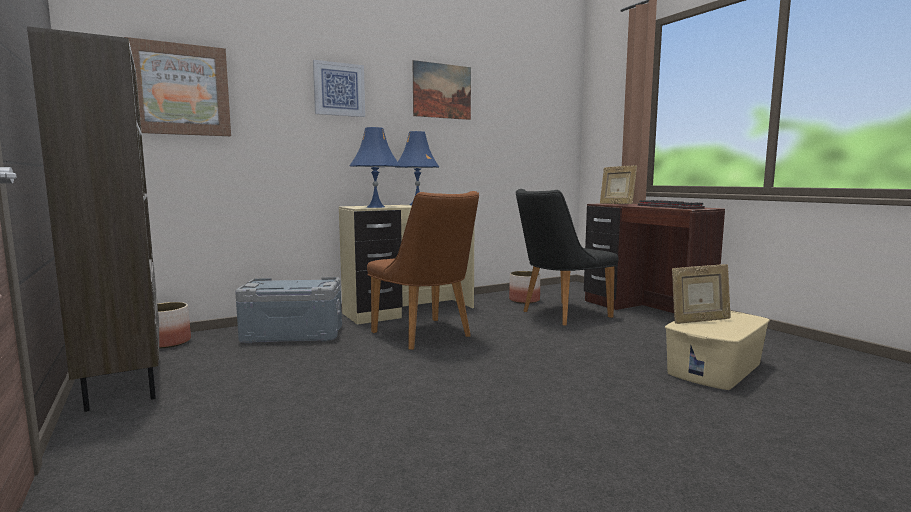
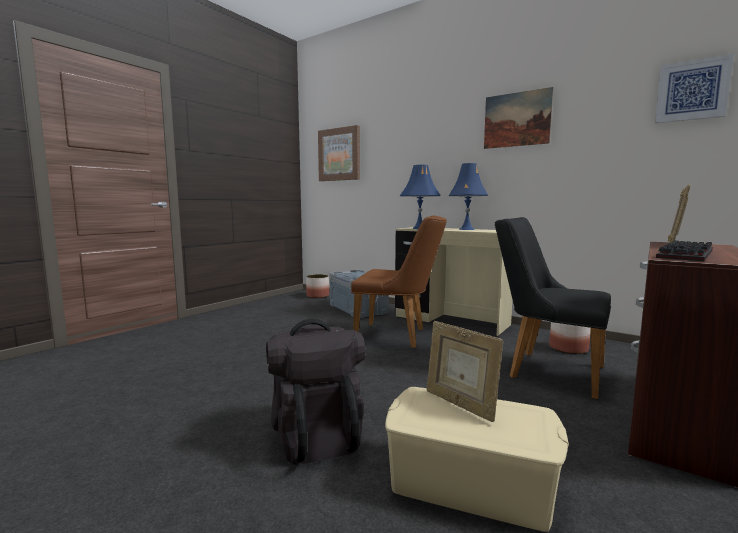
camera: 65 degrees right, 0 degrees up
brown bookcase [27,26,159,412] -> none
picture [313,60,365,117] -> picture moved to [655,54,734,123]
brown chair [367,191,479,350] -> brown chair turned 105 degrees counterclockwise [351,215,447,348]
none -> black backpack [266,319,365,465]

